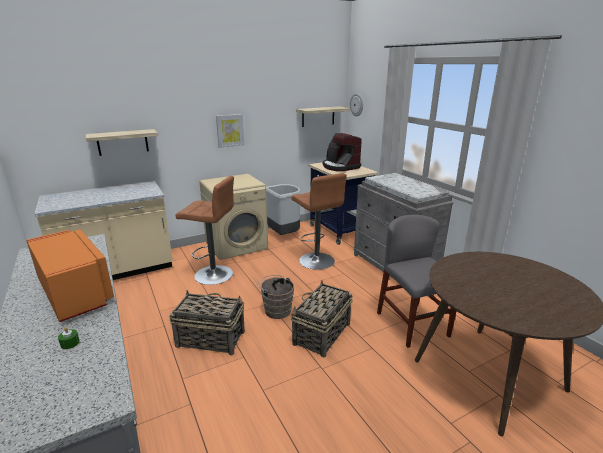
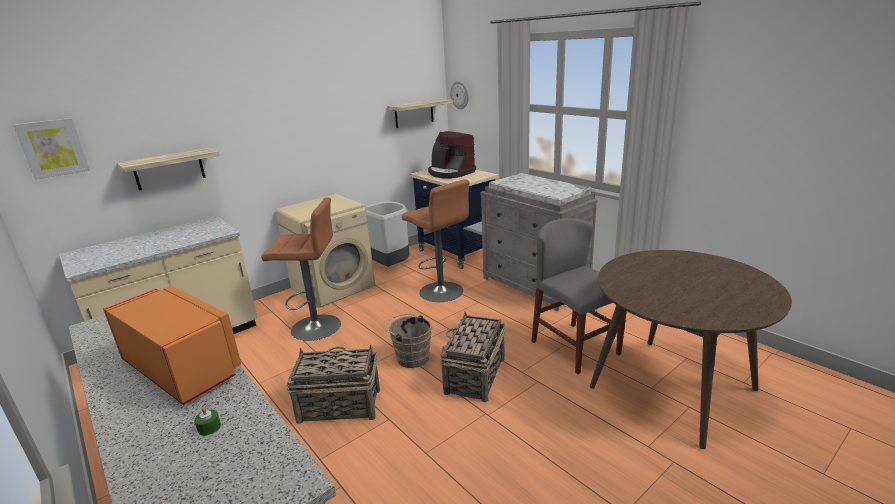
camera: 10 degrees left, 0 degrees up
picture [216,114,245,148] -> picture moved to [13,118,90,180]

